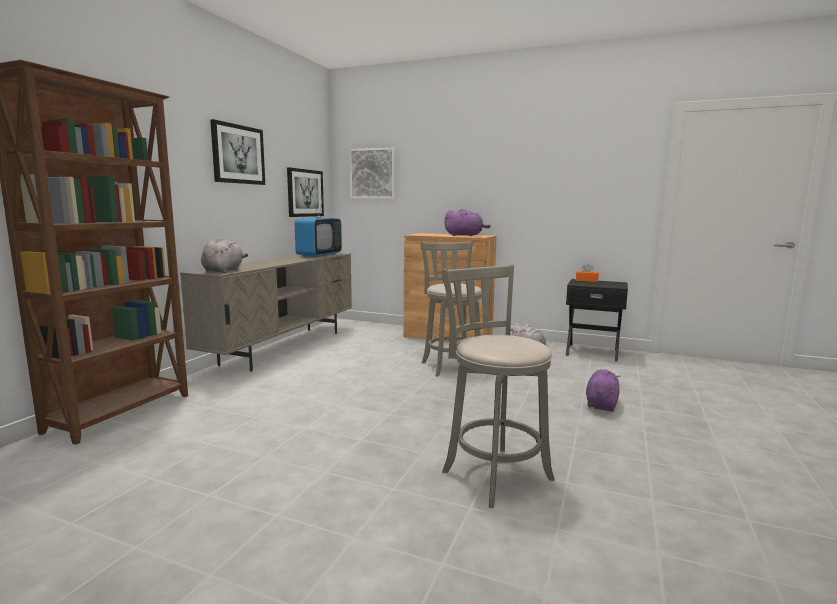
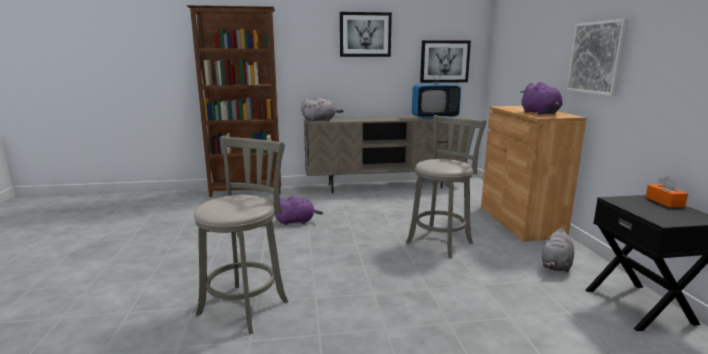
camera: 60 degrees right, 5 degrees up
picture [350,148,395,199] -> picture moved to [566,19,629,96]
purple plush toy [586,369,620,412] -> purple plush toy moved to [274,196,323,225]

